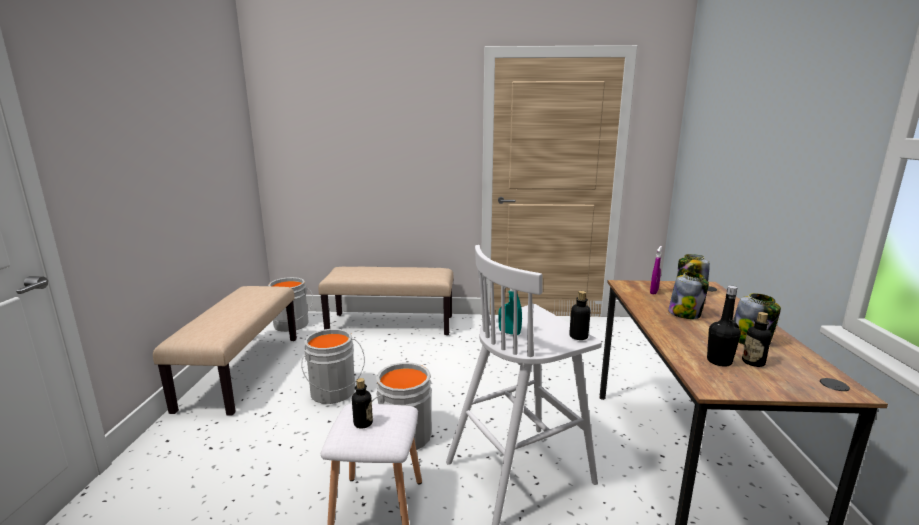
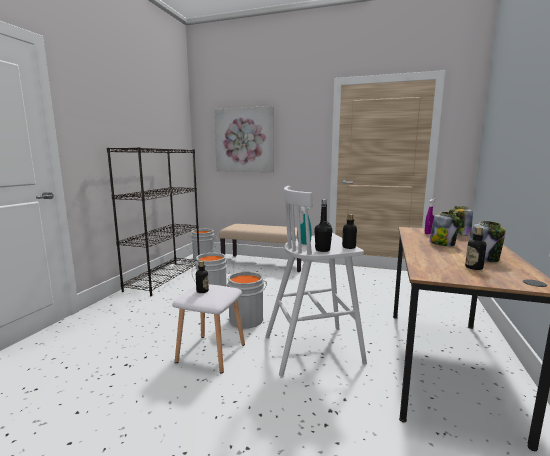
camera: 15 degrees right, 5 degrees down
beige bench [153,286,297,416] -> black bookcase [107,147,200,296]
black bottle [707,286,741,367] -> black bottle moved to [314,199,332,252]
none -> picture [214,106,274,172]

